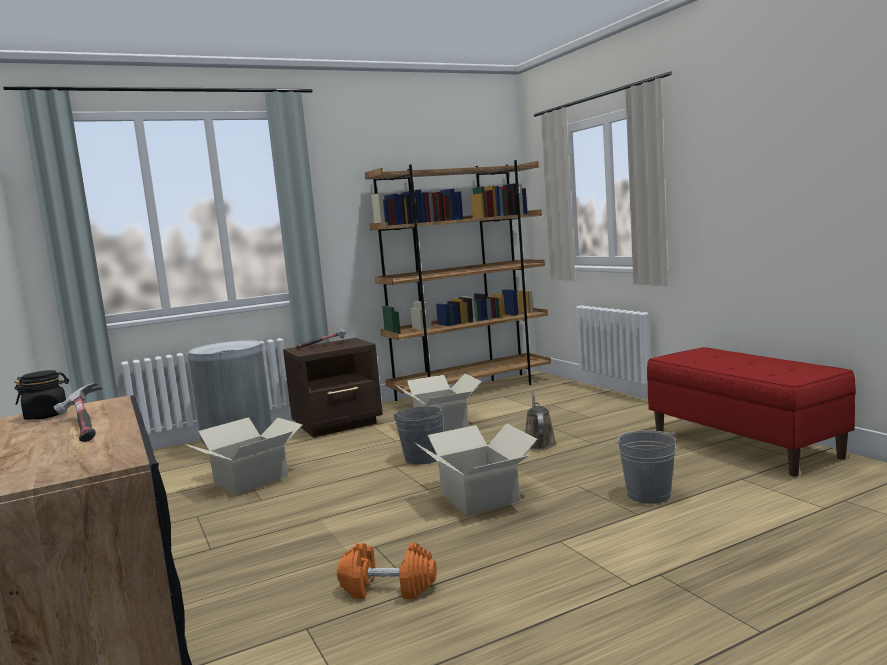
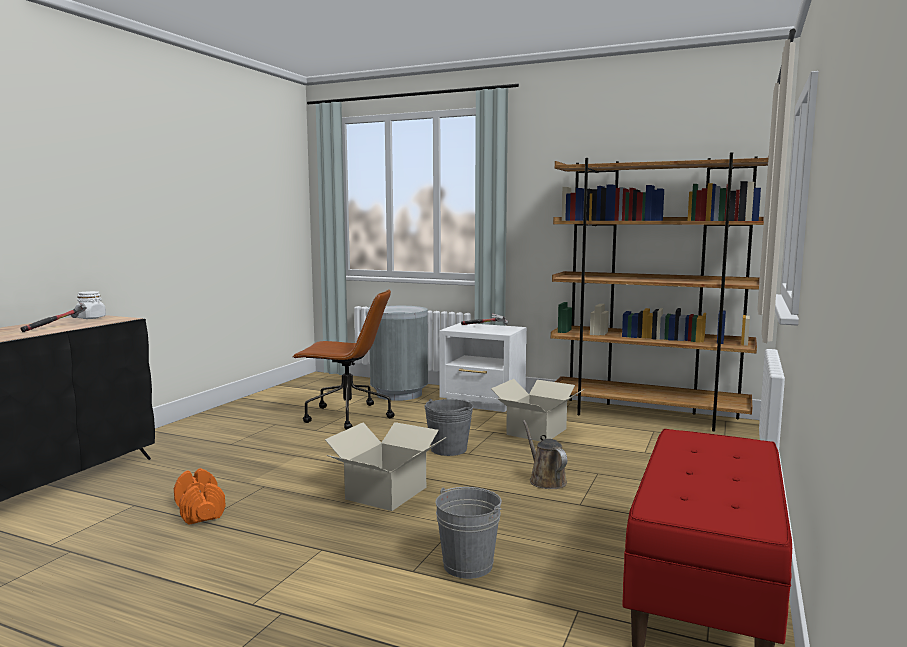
camera: 50 degrees right, 0 degrees up
black jar [14,370,69,420] -> white jar [75,291,106,319]
cardboard box [185,417,302,495] -> brown office chair [292,289,395,430]
brown nightstand [283,338,383,438] -> white nightstand [439,323,527,412]
brown watering can [525,391,556,450] -> brown watering can turned 75 degrees counterclockwise [523,420,567,489]

